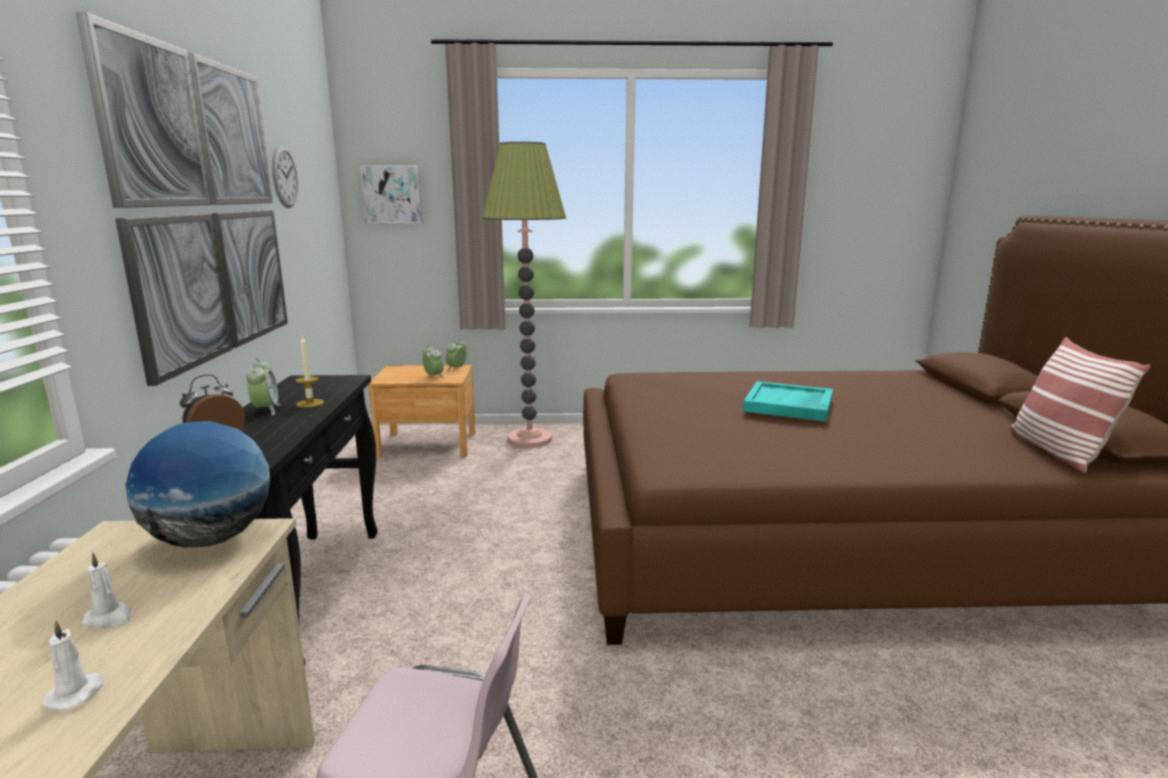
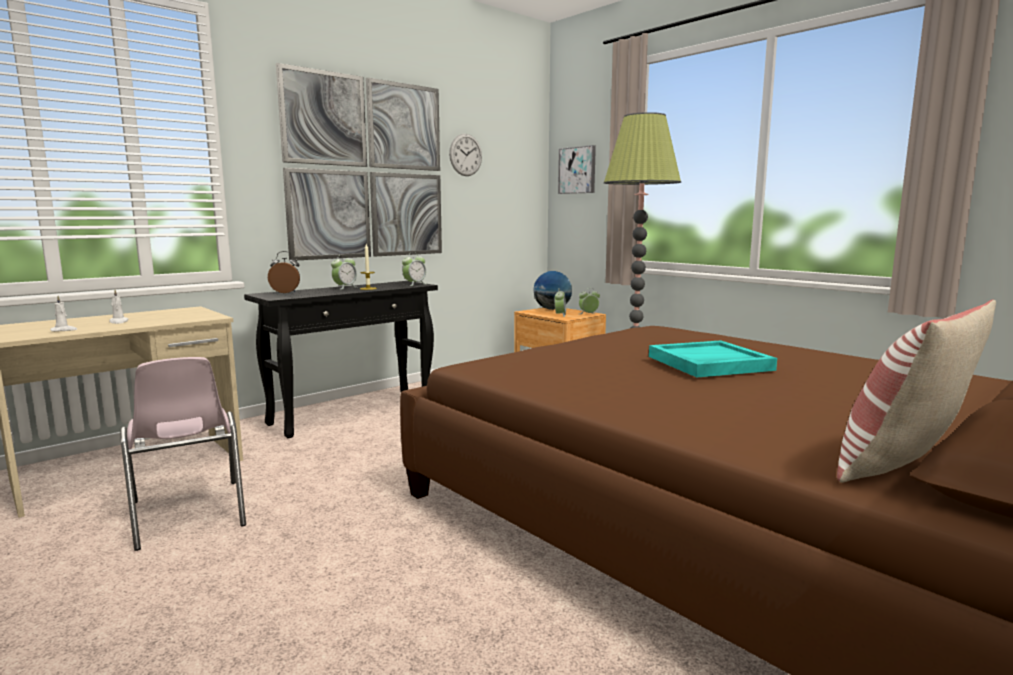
camera: 50 degrees right, 5 degrees down
globe [125,421,270,548] -> globe moved to [533,271,572,310]
none -> alarm clock [402,252,426,286]

